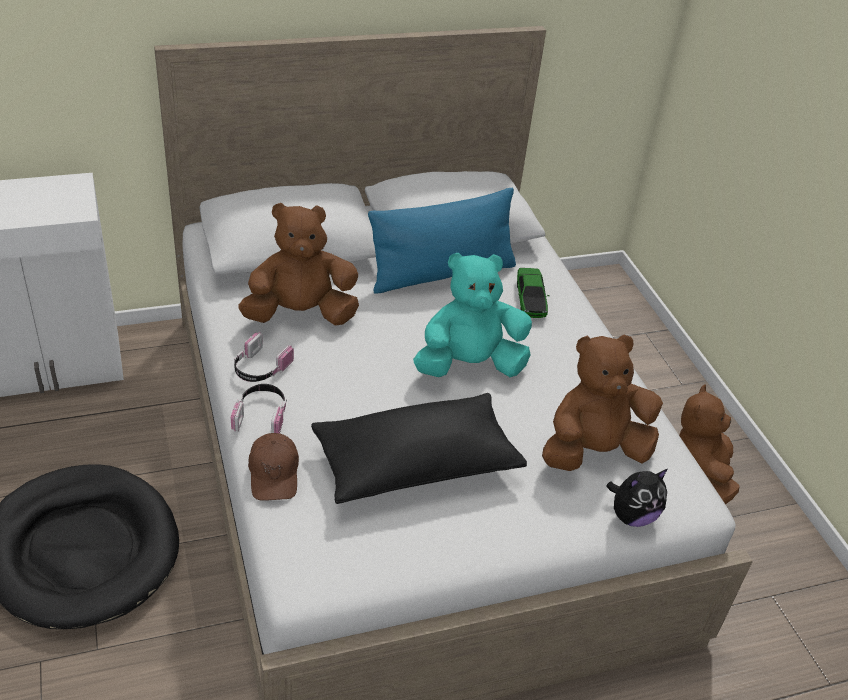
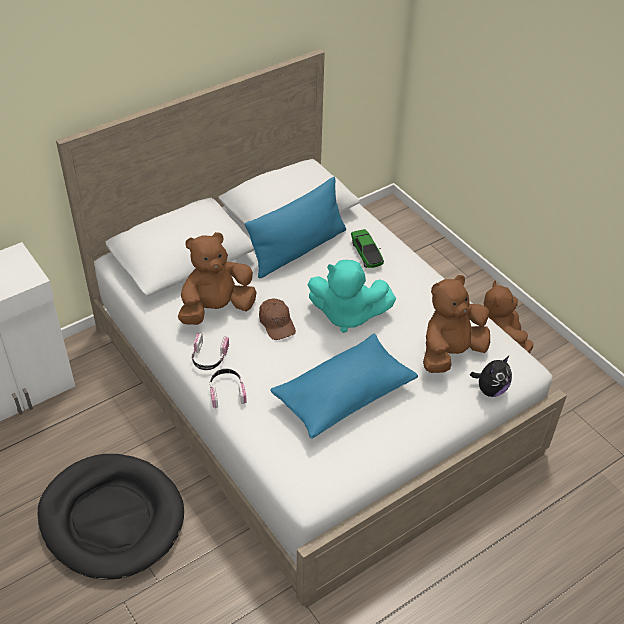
camera: 15 degrees left, 5 degrees up
brown cap [248,433,299,501] -> brown cap moved to [259,299,296,340]
black pillow [311,393,527,504] -> blue pillow [270,334,418,439]
turquoise plush toy [413,253,532,377] -> turquoise plush toy turned 135 degrees counterclockwise [307,260,396,333]

